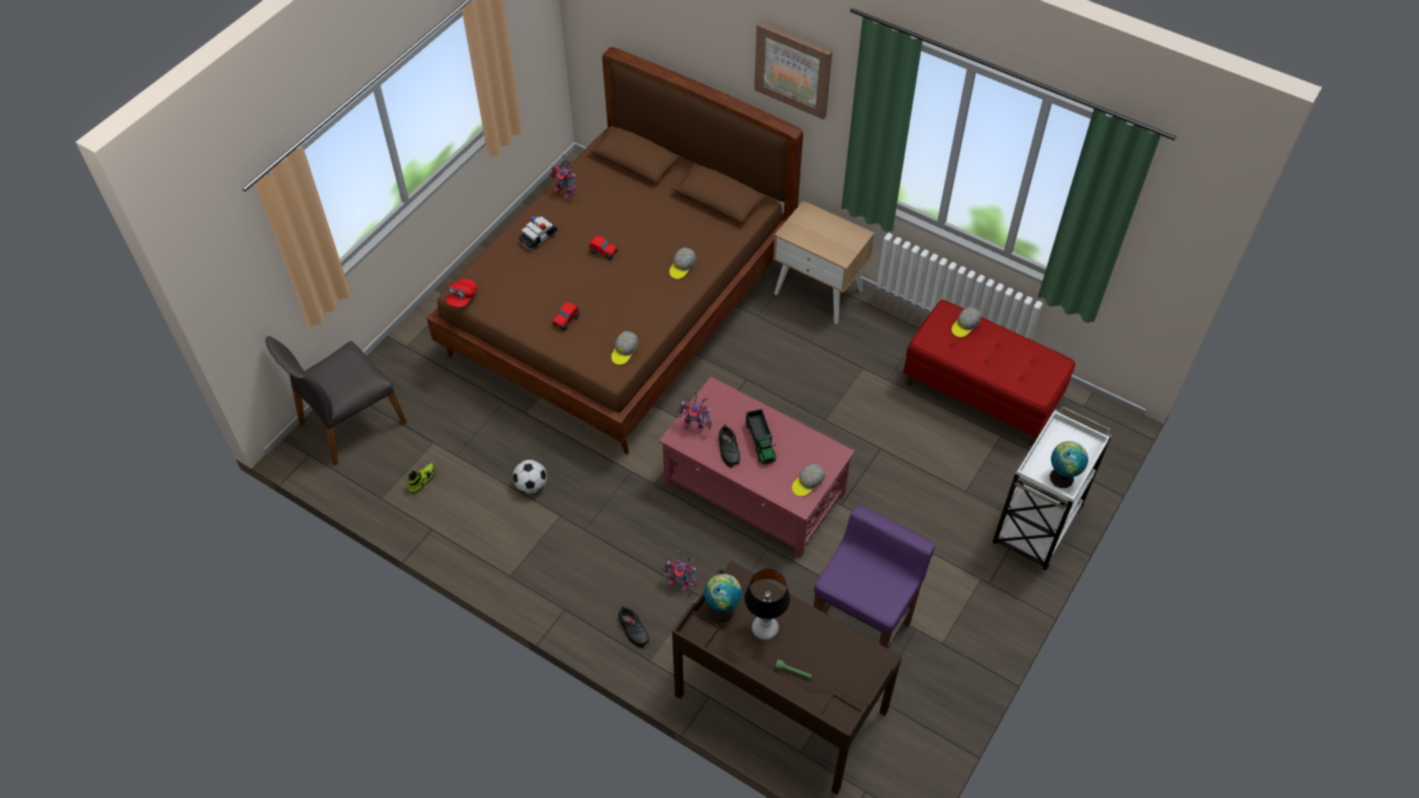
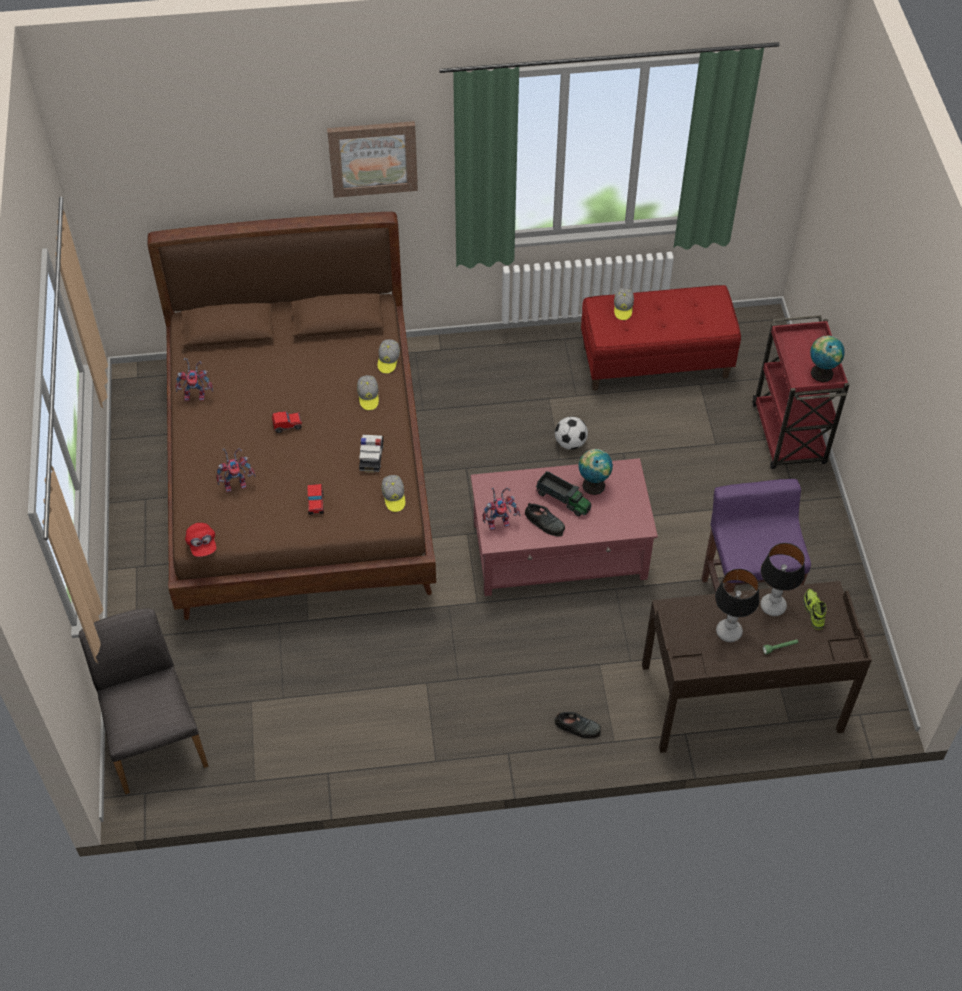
camera: 40 degrees left, 0 degrees up
grey chair [265,336,407,466] -> grey chair turned 150 degrees clockwise [79,608,209,794]
shoe [407,462,436,494] -> shoe moved to [803,589,827,630]
football [513,460,547,494] -> football moved to [555,417,588,450]
toy car [519,216,558,250] -> toy car moved to [359,435,383,473]
toy robot [662,550,698,591] -> toy robot moved to [216,448,256,493]
globe [704,574,742,622] -> globe moved to [579,449,613,495]
beige nightstand [773,201,874,324] -> none
cap [792,464,825,496] -> cap moved to [378,339,400,374]
white cart [993,406,1112,570] -> red cart [752,315,849,469]
none -> table lamp [760,543,805,616]

